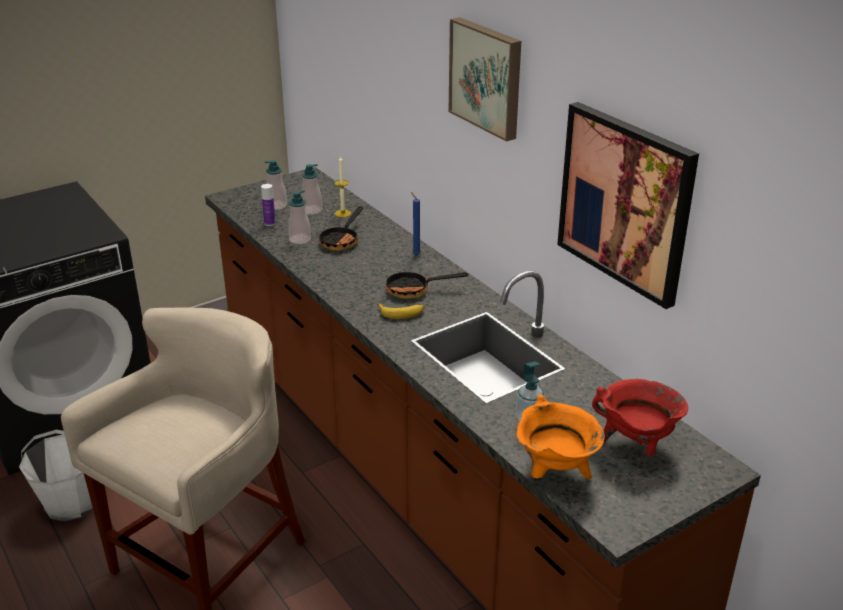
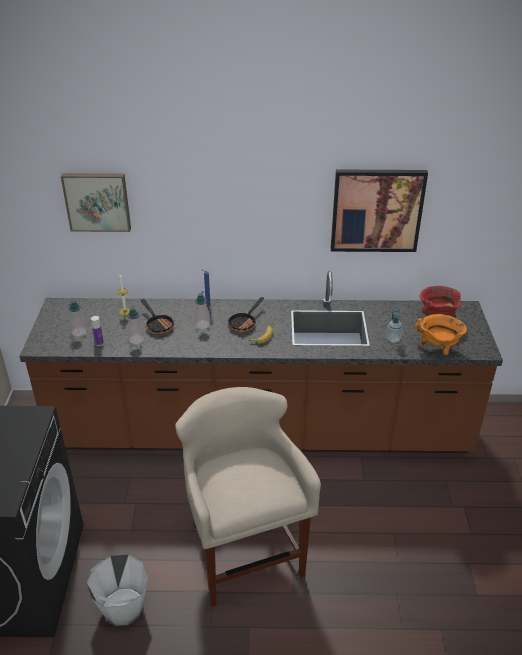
camera: 55 degrees left, 5 degrees up
soap dispenser [301,164,322,215] -> soap dispenser moved to [194,291,210,329]
picture [449,17,521,141] -> picture moved to [61,173,131,232]

